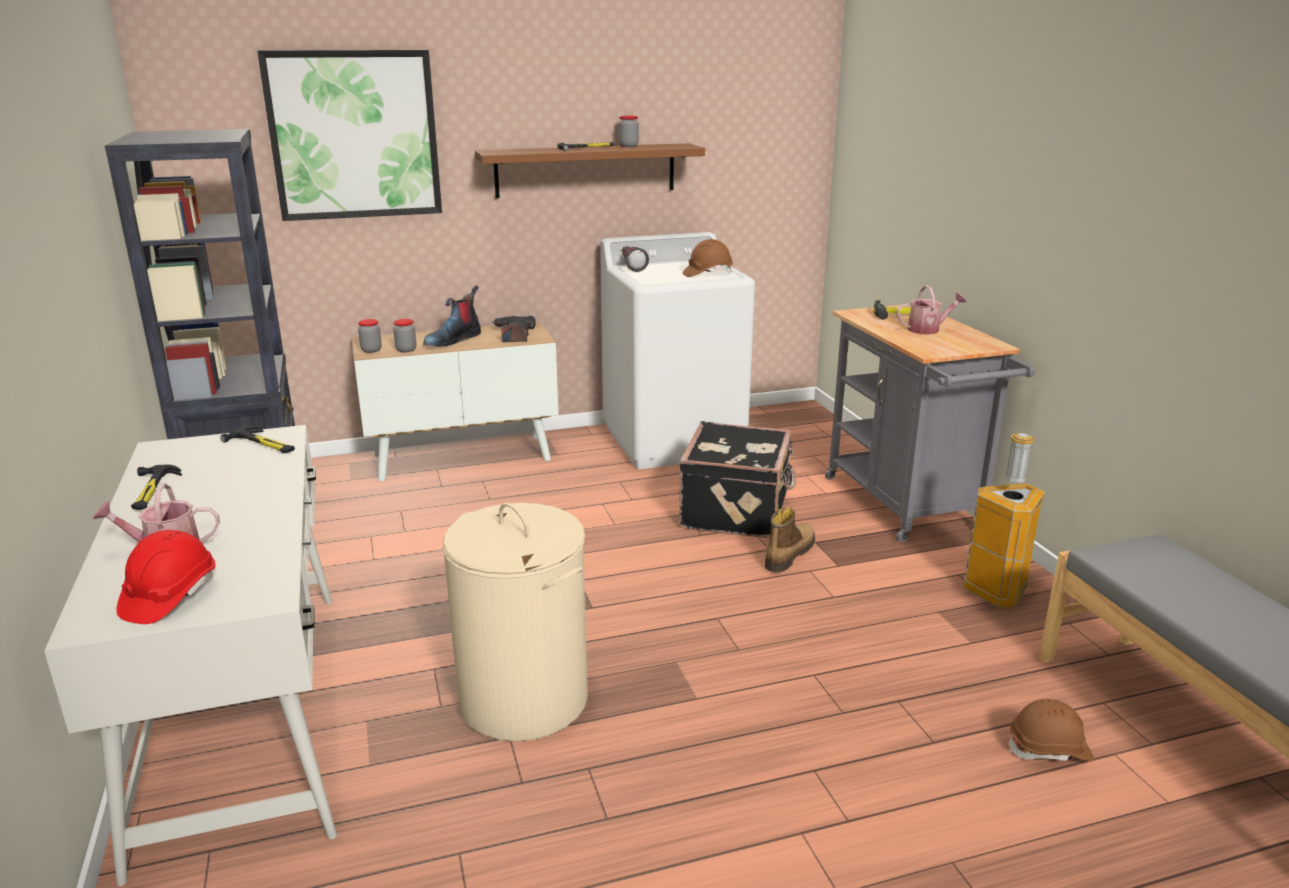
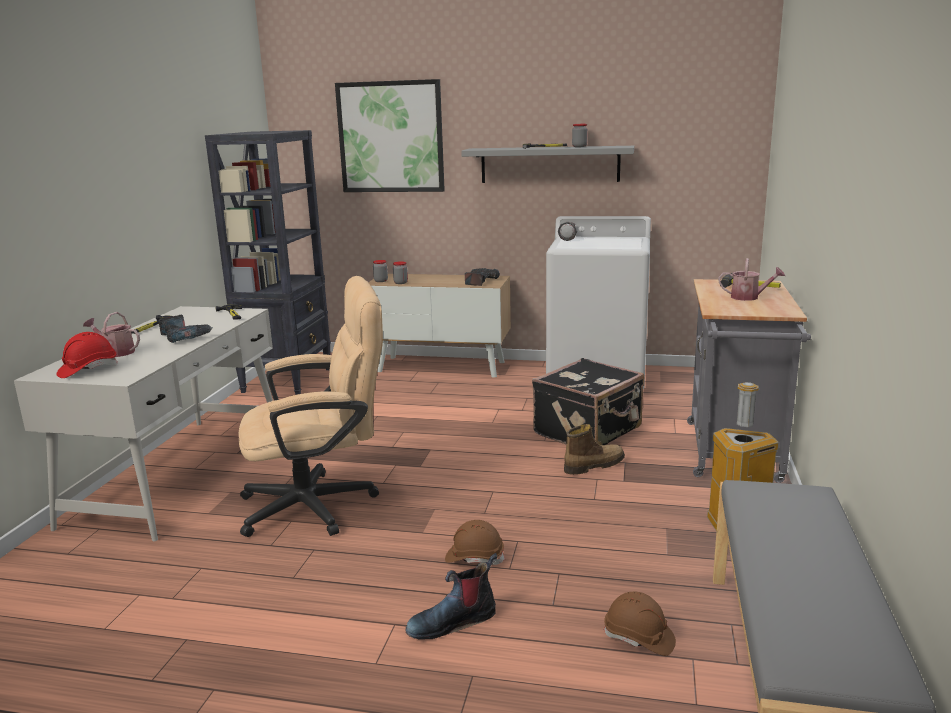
camera: 30 degrees right, 5 degrees down
boot [423,286,481,347] -> boot moved to [405,553,497,640]
beige laundry basket [443,503,588,741] -> beige office chair [239,276,383,537]
brown shelf [475,143,705,198] -> grey shelf [461,146,634,183]
brown hard hat [682,239,733,277] -> brown hard hat moved to [445,520,505,565]
none -> power drill [159,315,213,343]

